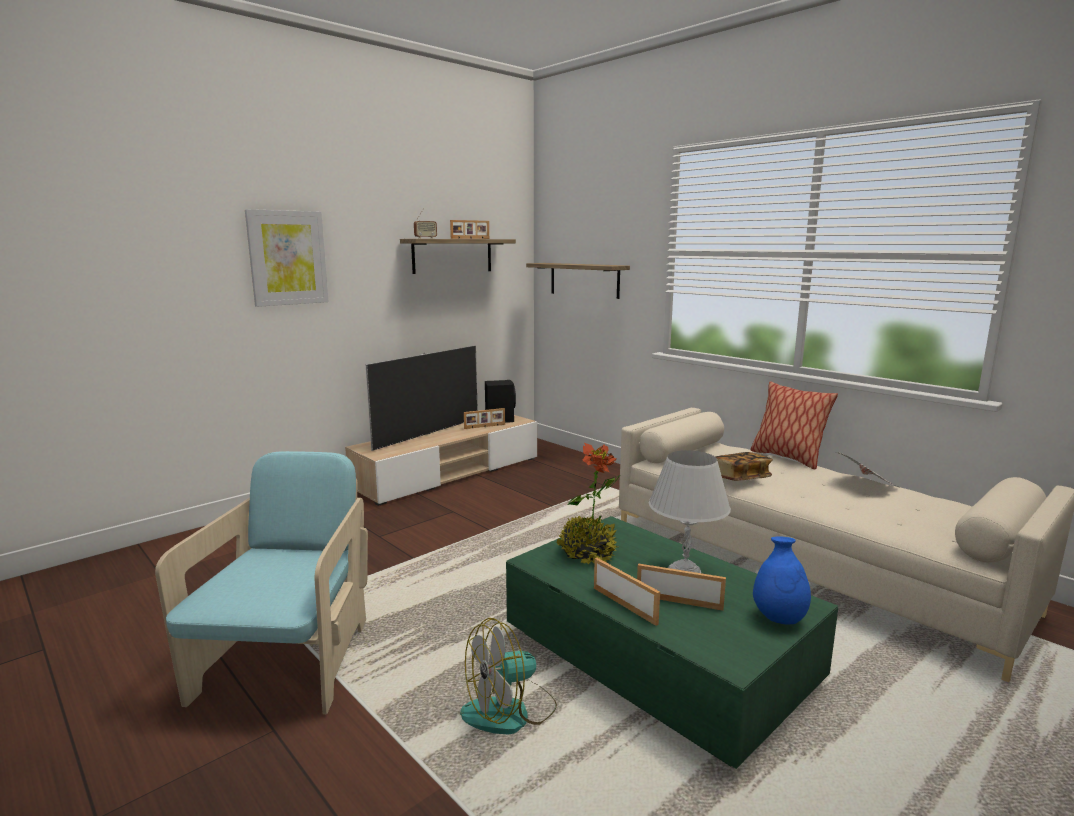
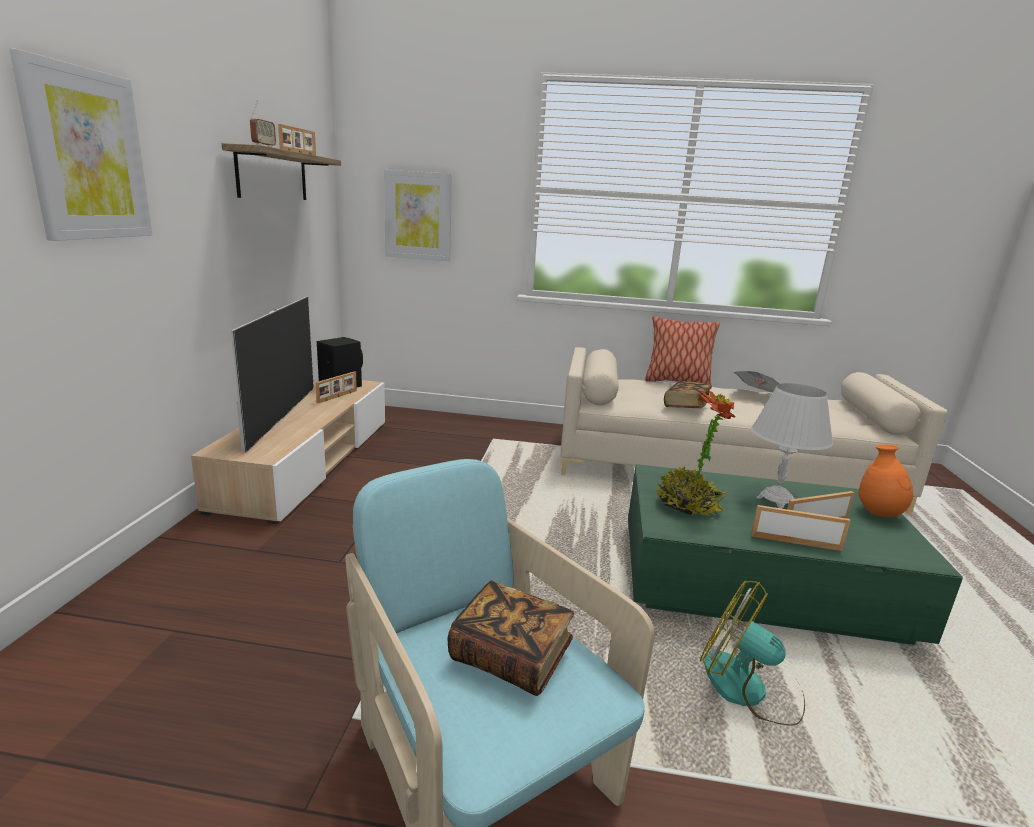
camera: 40 degrees left, 5 degrees up
fan [460,618,557,735] -> fan turned 105 degrees clockwise [700,580,805,725]
shelf [526,263,630,299] -> picture [384,170,452,261]
blue vase [753,537,811,625] -> orange vase [858,444,913,517]
none -> book [447,580,574,696]

